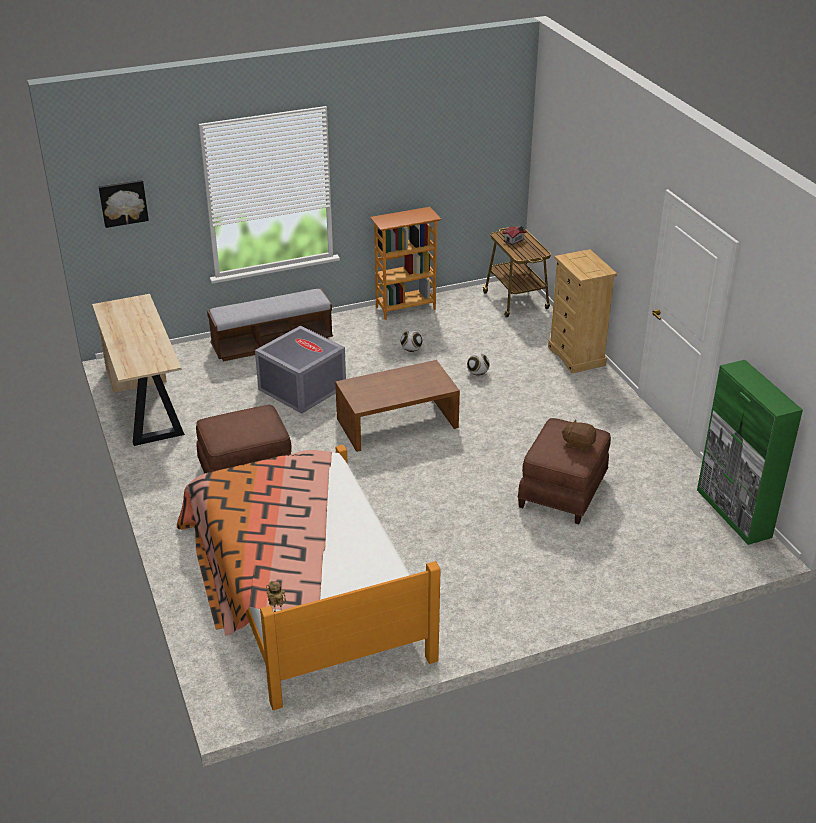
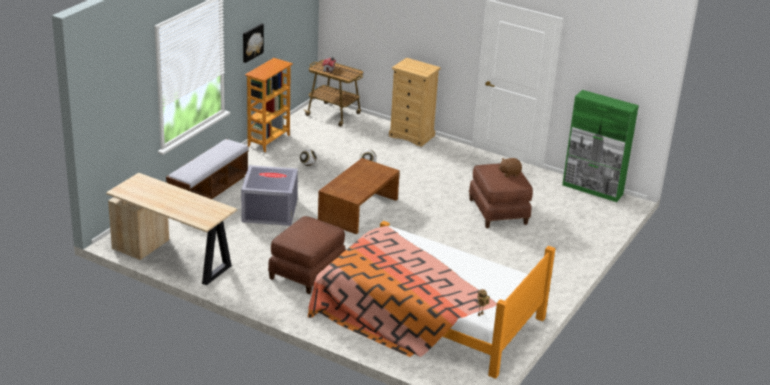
camera: 40 degrees left, 5 degrees down
picture [99,180,149,228] -> picture moved to [243,23,264,63]

